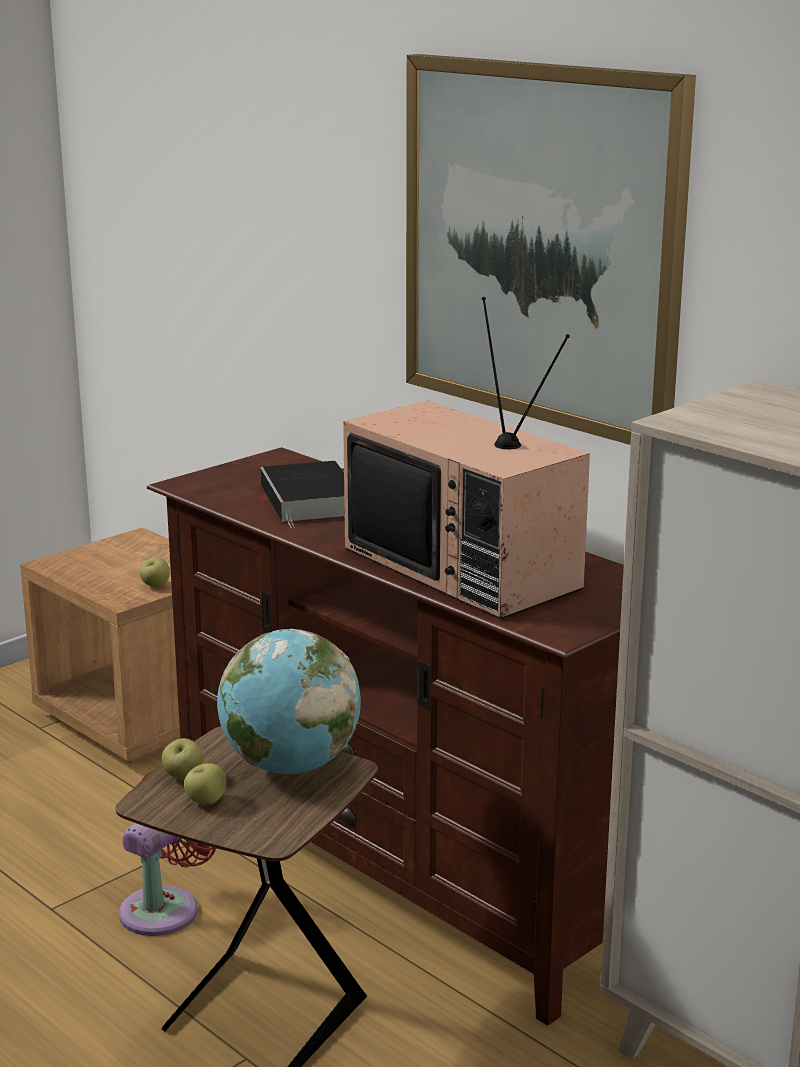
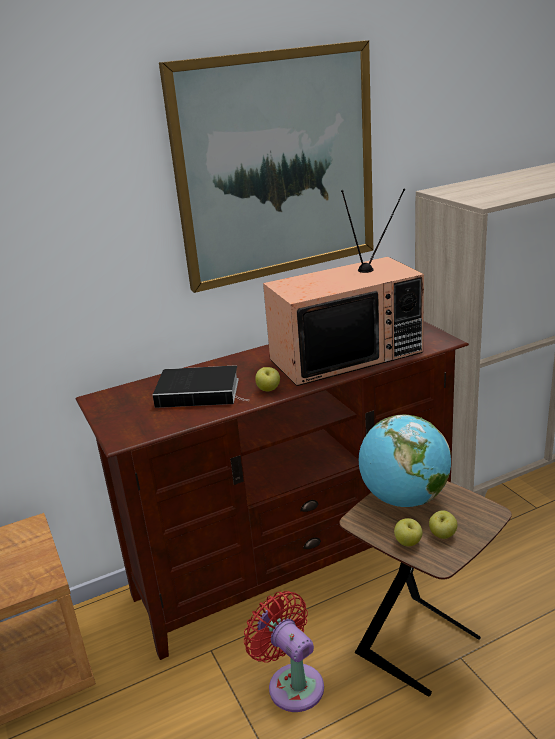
camera: 70 degrees left, 5 degrees up
apple [140,557,170,587] -> apple moved to [255,367,280,391]

